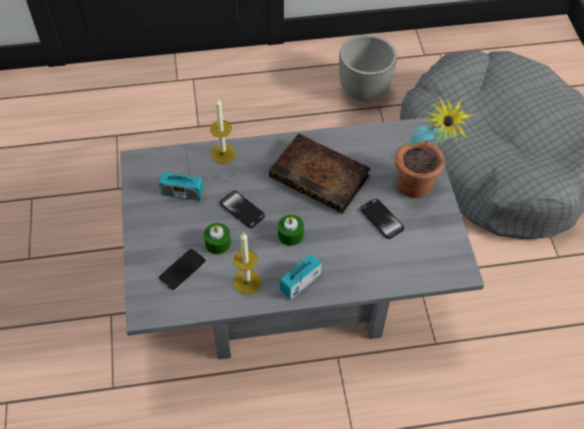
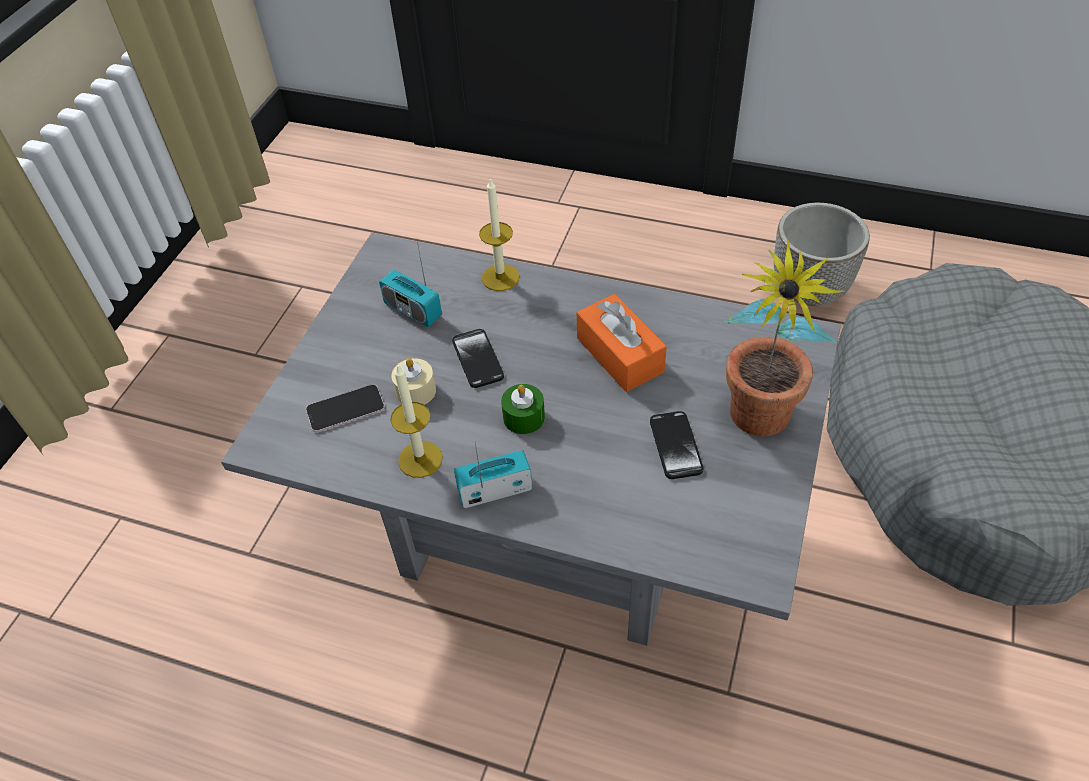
camera: 30 degrees right, 5 degrees down
green candle [204,223,231,254] -> beige candle [391,358,436,405]
book [269,133,371,214] -> orange tissue box [577,294,667,392]

